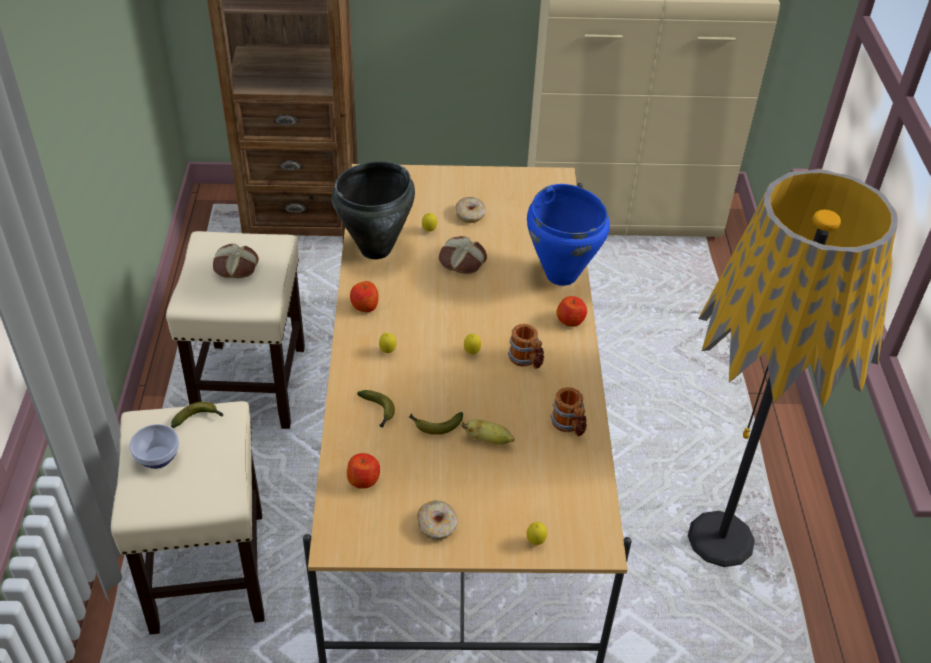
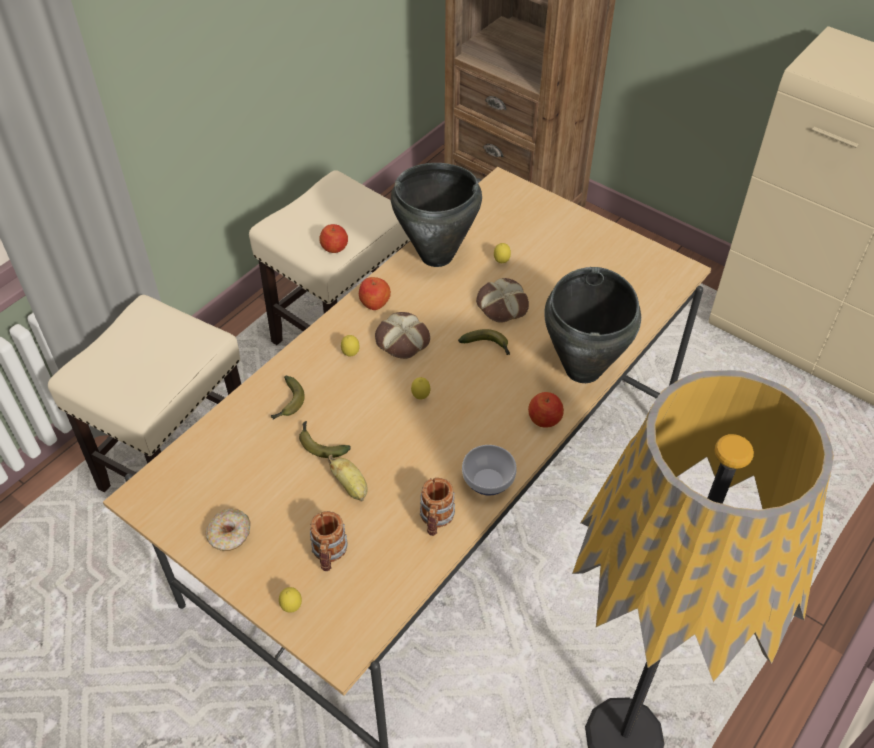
camera: 40 degrees right, 5 degrees up
bowl [129,424,179,469] -> bowl moved to [462,445,517,496]
banana [171,402,224,428] -> banana moved to [458,329,510,355]
bread [213,244,259,278] -> bread moved to [375,312,430,359]
apple [347,453,380,489] -> apple moved to [319,224,348,253]
donut [456,197,486,223] -> none
mug [508,324,544,369] -> mug moved to [310,511,348,571]
blue cooking pot [527,184,610,286] -> black cooking pot [544,267,641,383]

